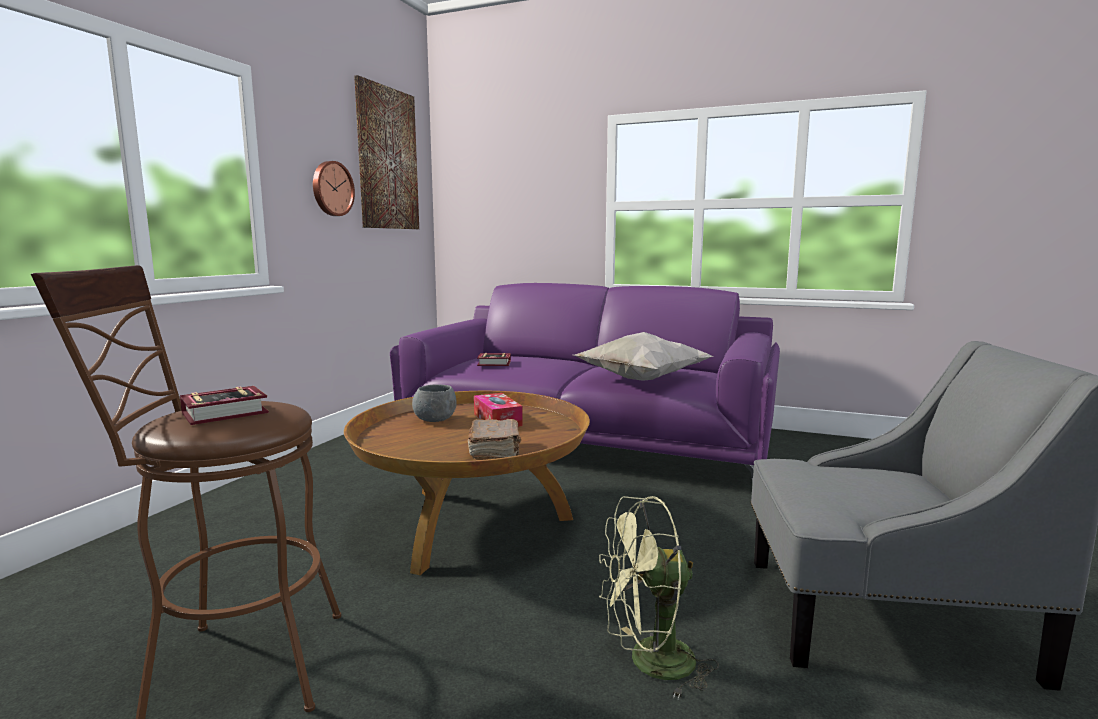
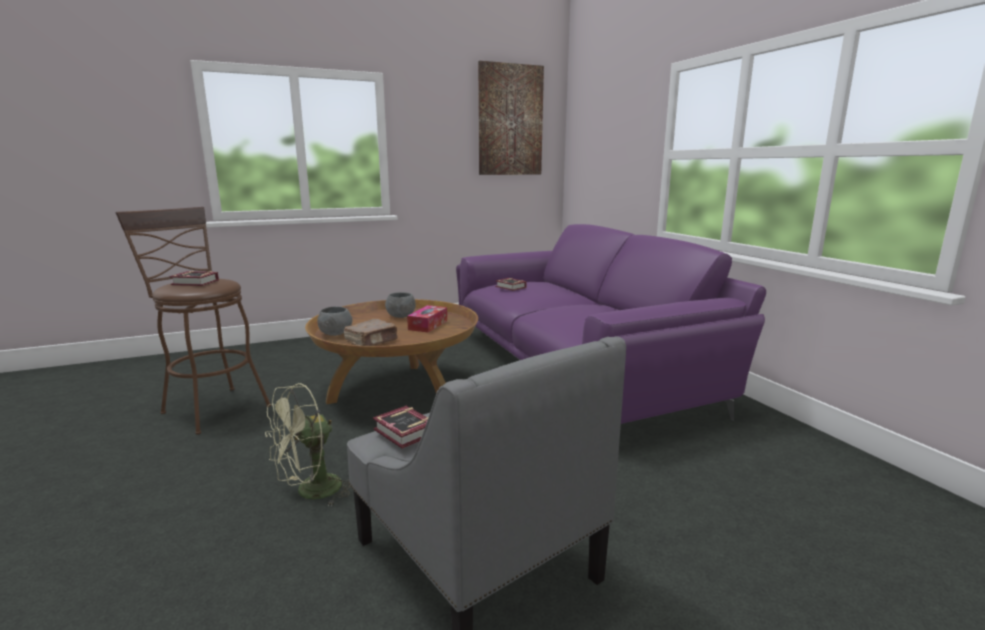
camera: 45 degrees right, 5 degrees up
wall clock [313,161,355,216] -> none
white pillow [574,332,714,381] -> none
green fan [599,496,719,699] -> green fan turned 75 degrees counterclockwise [265,383,351,507]
none -> grey bowl [317,307,352,336]
none -> book [373,406,428,449]

